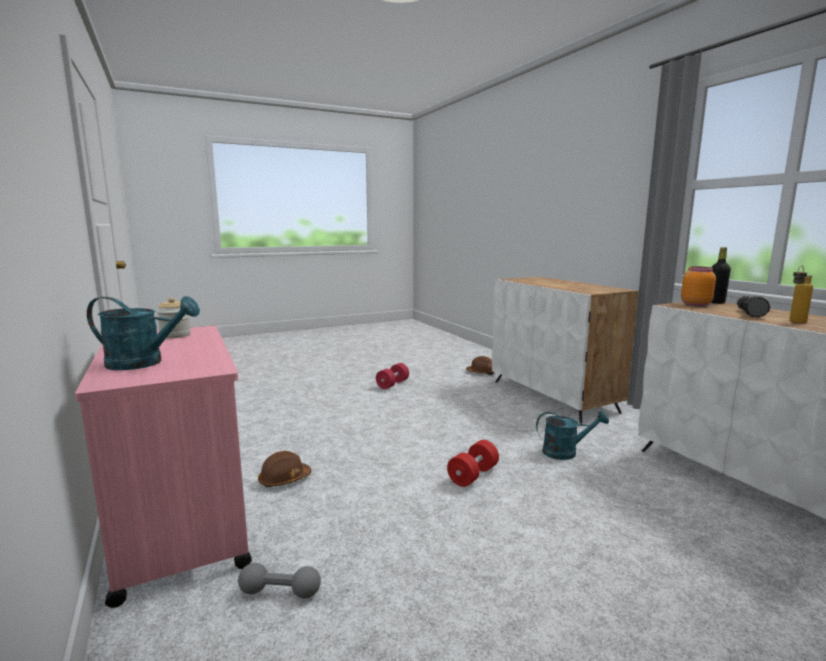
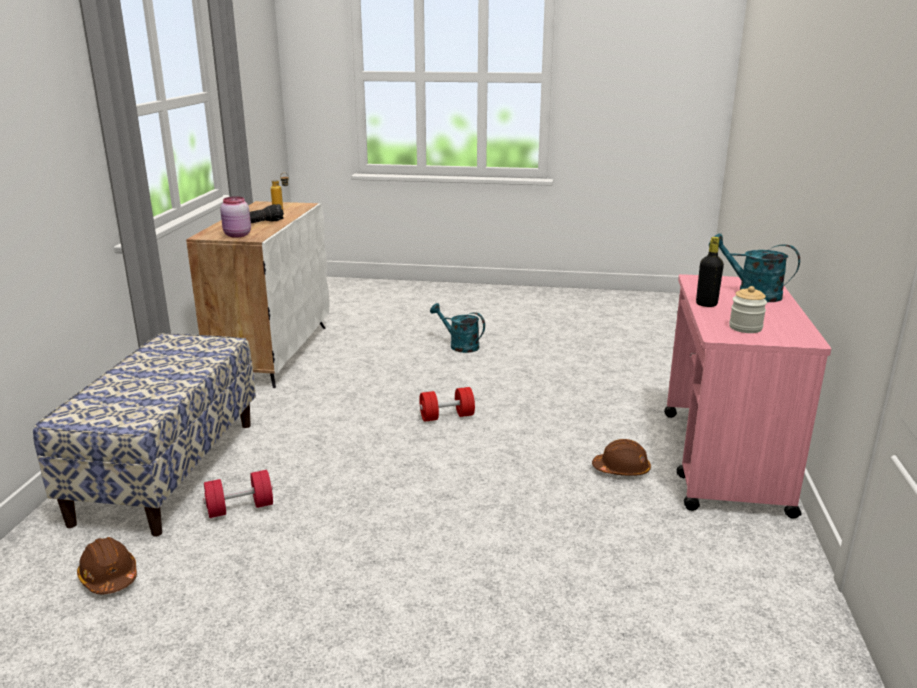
camera: 145 degrees left, 10 degrees up
grey dumbbell [238,563,321,598] -> none
red dumbbell [376,363,409,389] -> red dumbbell moved to [203,470,273,518]
white cabinet [492,277,638,424] -> bench [33,333,256,537]
turquoise watering can [536,411,609,460] -> turquoise watering can moved to [430,303,485,353]
orange jar [681,266,716,306] -> pink jar [220,196,251,238]
black bottle [711,247,731,304] -> black bottle moved to [696,237,724,307]

